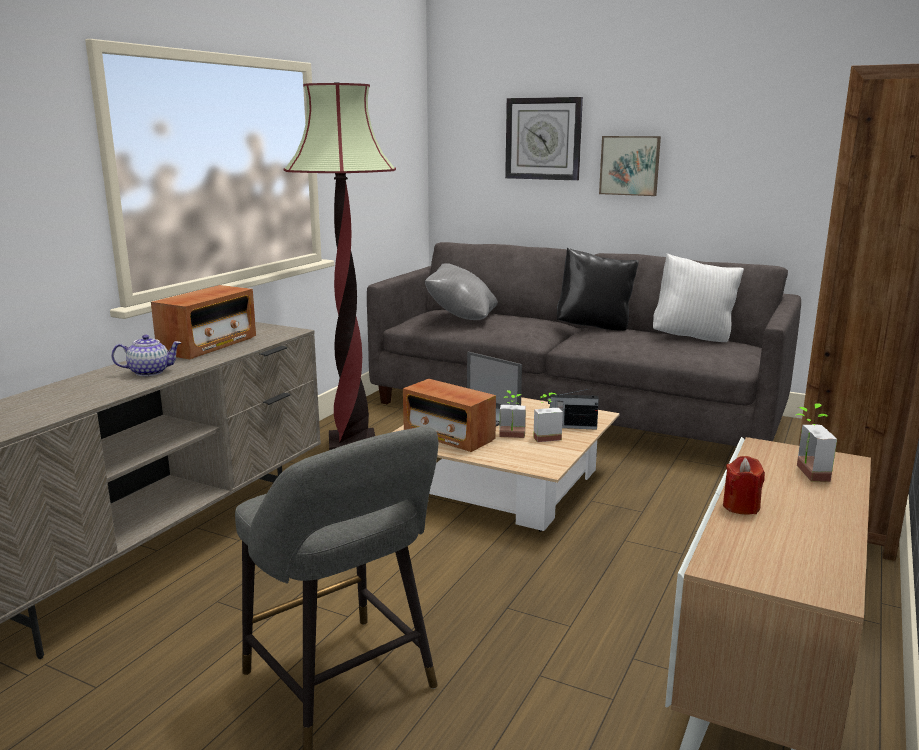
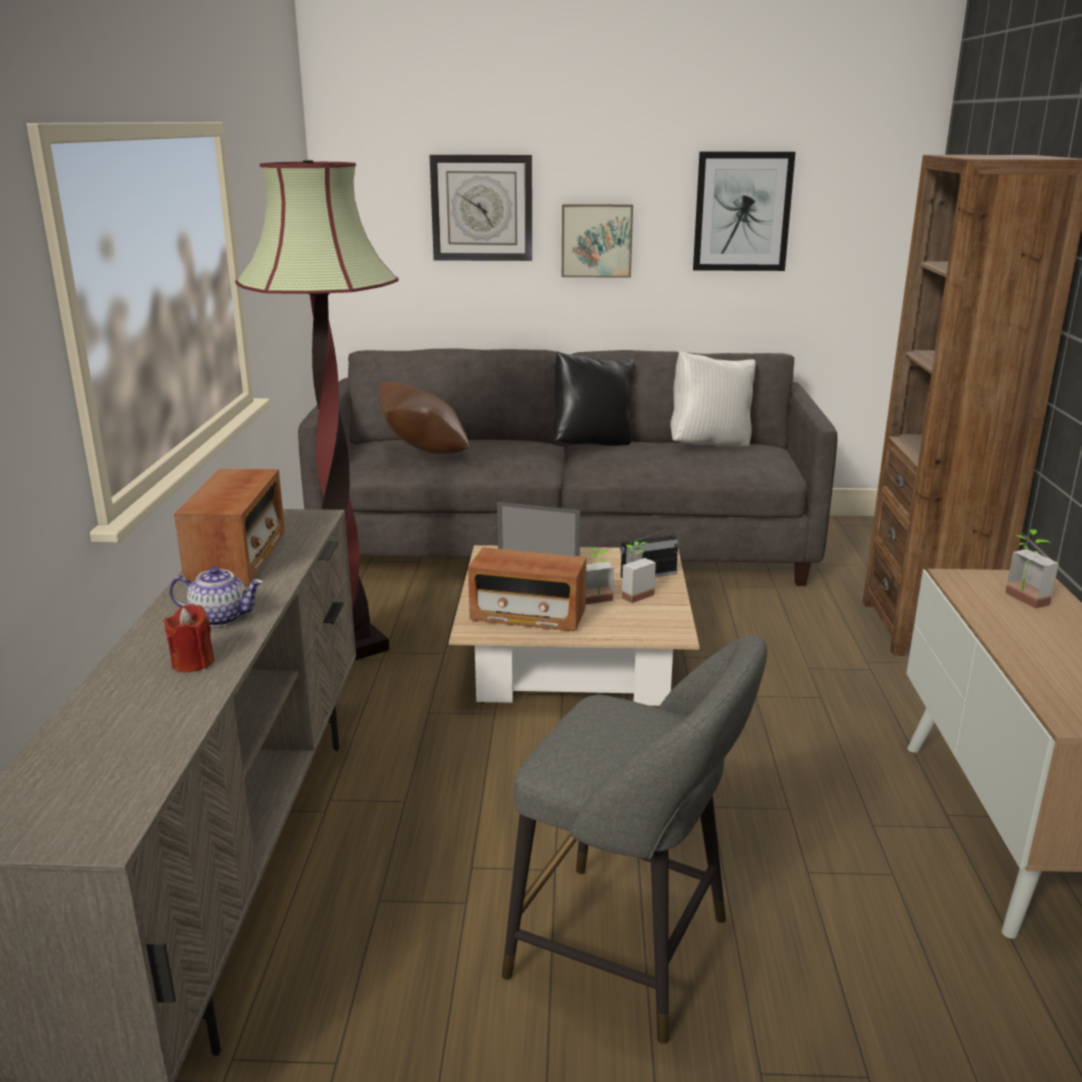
camera: 25 degrees left, 5 degrees up
teapot [111,335,182,376] -> teapot turned 45 degrees clockwise [169,567,263,627]
grey pillow [425,263,498,320] -> brown pillow [380,382,469,454]
red candle [723,456,765,515] -> red candle moved to [164,604,215,672]
none -> picture [693,152,796,271]

